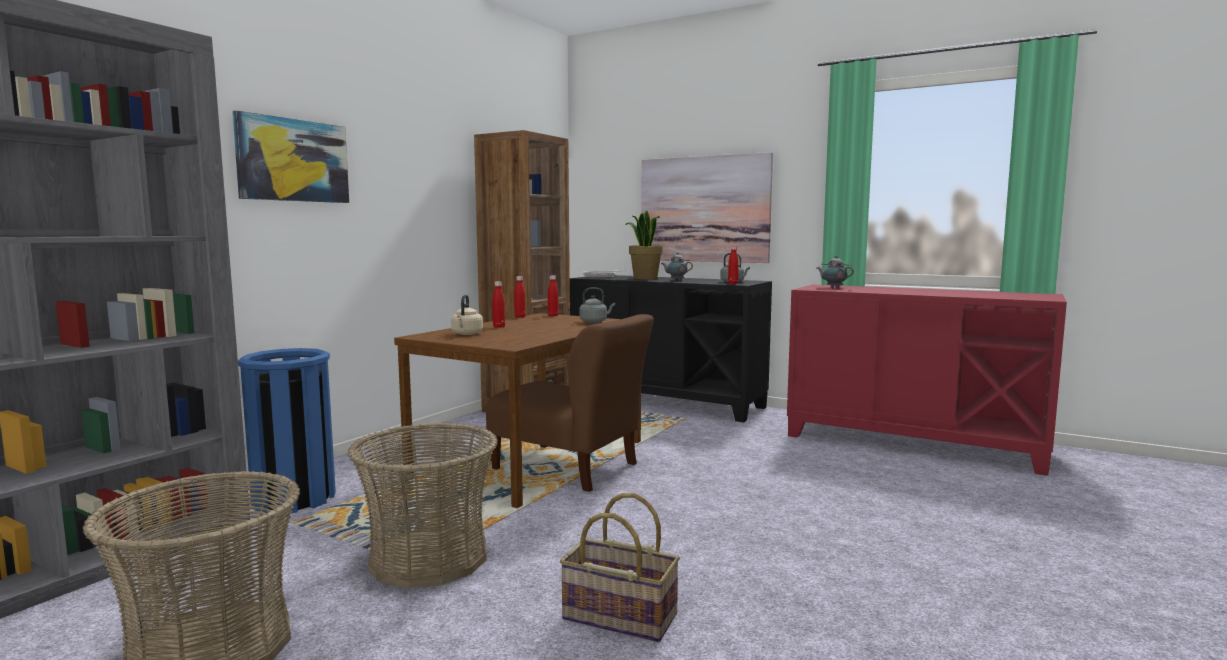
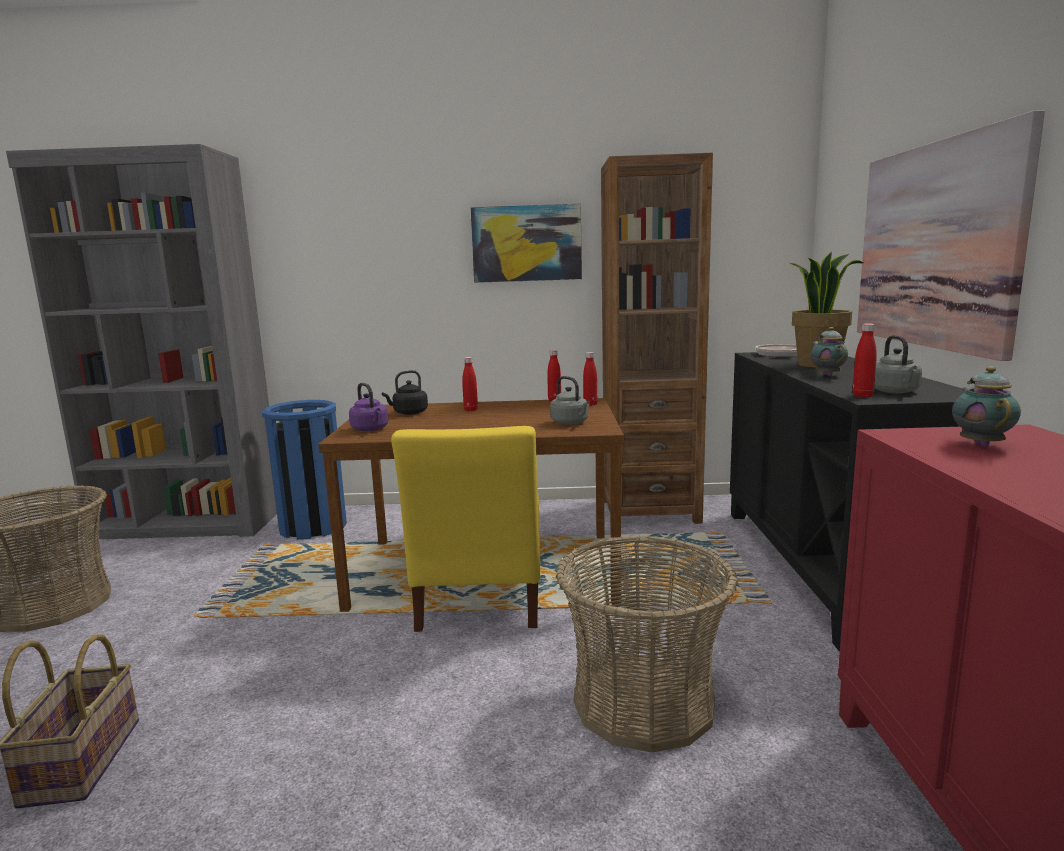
camera: 60 degrees right, 5 degrees up
picture [232,111,349,203] -> picture moved to [470,204,582,283]
basket [347,423,498,588] -> basket moved to [556,535,738,753]
beige kettle [451,295,483,335] -> black kettle [382,370,428,415]
brown chair [486,314,654,492] -> yellow chair [391,426,541,632]
none -> purple kettle [349,383,388,431]

